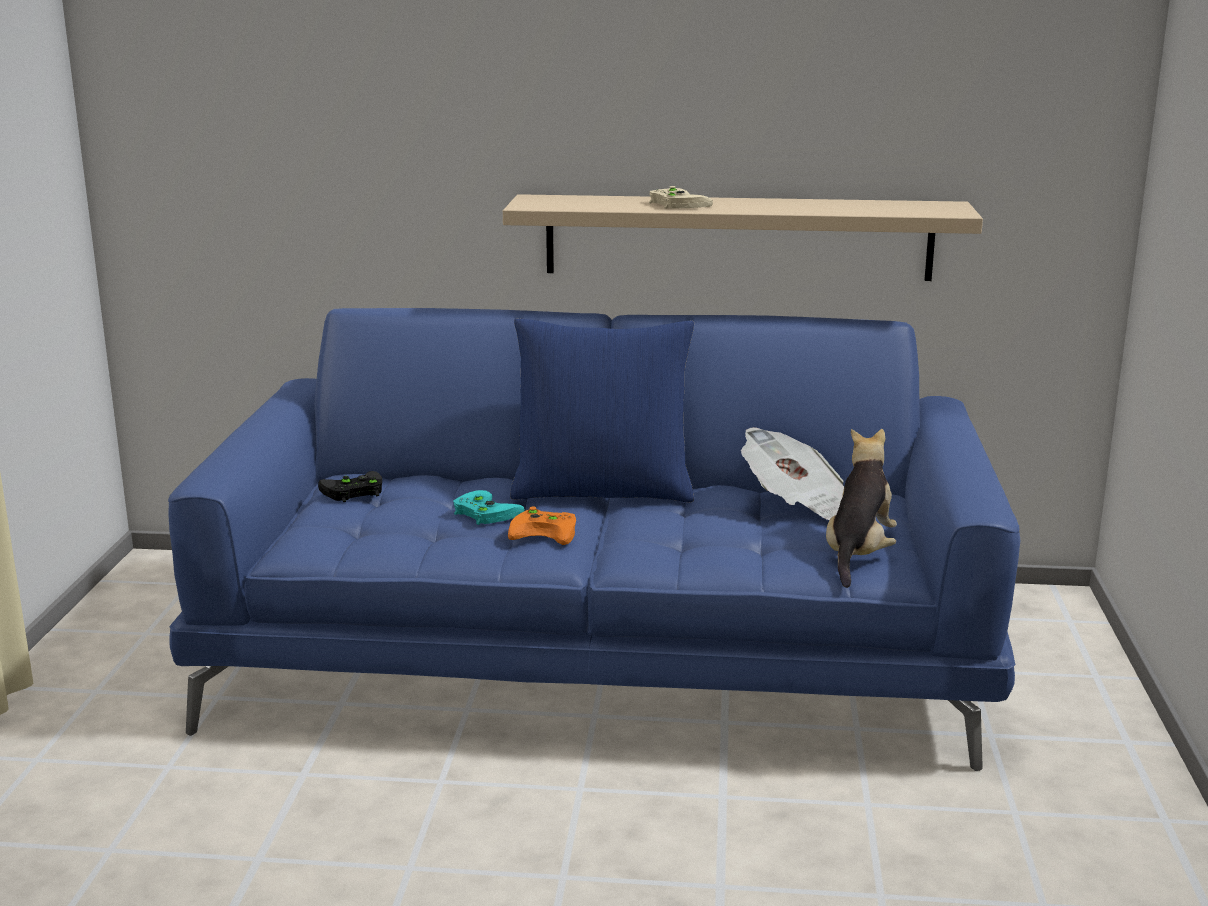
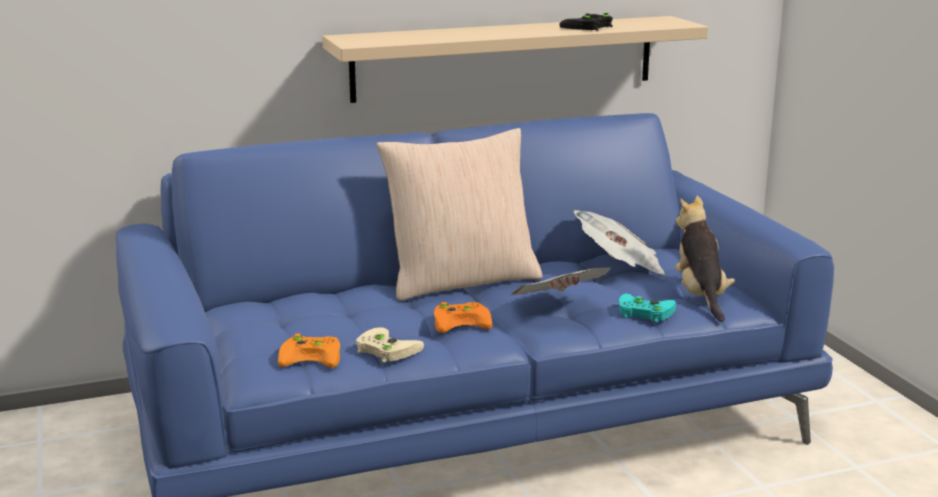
camera: 25 degrees left, 0 degrees up
black game controller [318,471,382,502] -> black game controller moved to [559,13,613,31]
turquoise game controller [453,490,525,525] -> turquoise game controller moved to [619,294,676,323]
blue pillow [510,318,694,502] -> beige pillow [376,128,543,301]
beige game controller [649,186,713,209] -> beige game controller moved to [356,327,424,363]
none -> orange game controller [278,333,340,368]
none -> newspaper [511,267,611,295]

